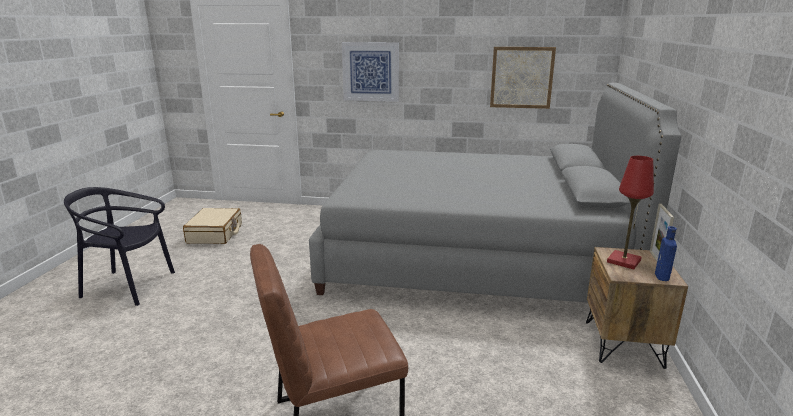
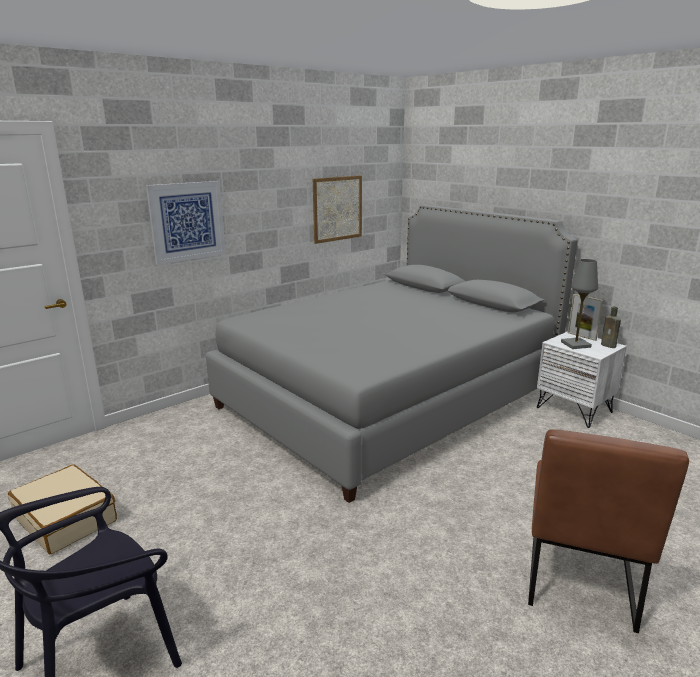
camera: 50 degrees left, 0 degrees up
brown nightstand [586,247,688,369] -> white nightstand [537,331,627,428]
red table lamp [607,156,654,269] -> grey table lamp [561,259,598,349]
blue bottle [655,226,677,281] -> brown bottle [601,306,621,348]

